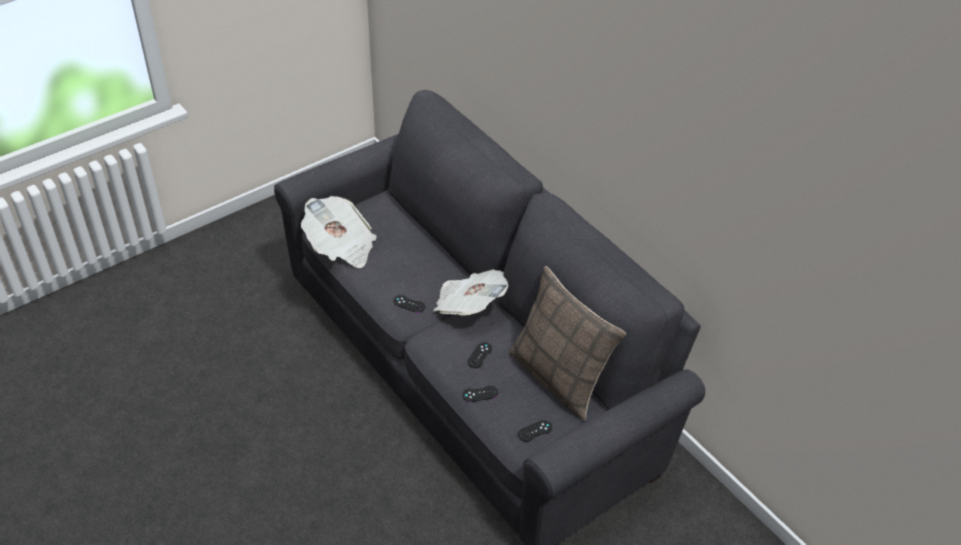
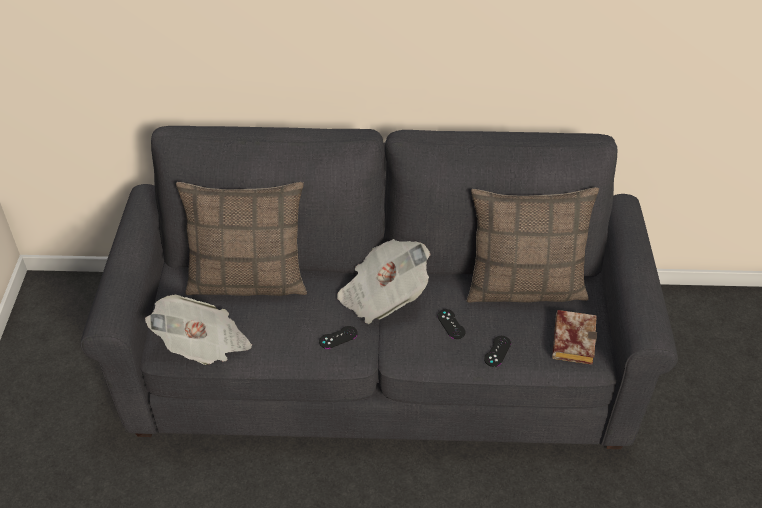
camera: 50 degrees left, 0 degrees up
black game controller [518,420,552,442] -> book [552,310,597,365]
none -> pillow [176,182,307,296]

